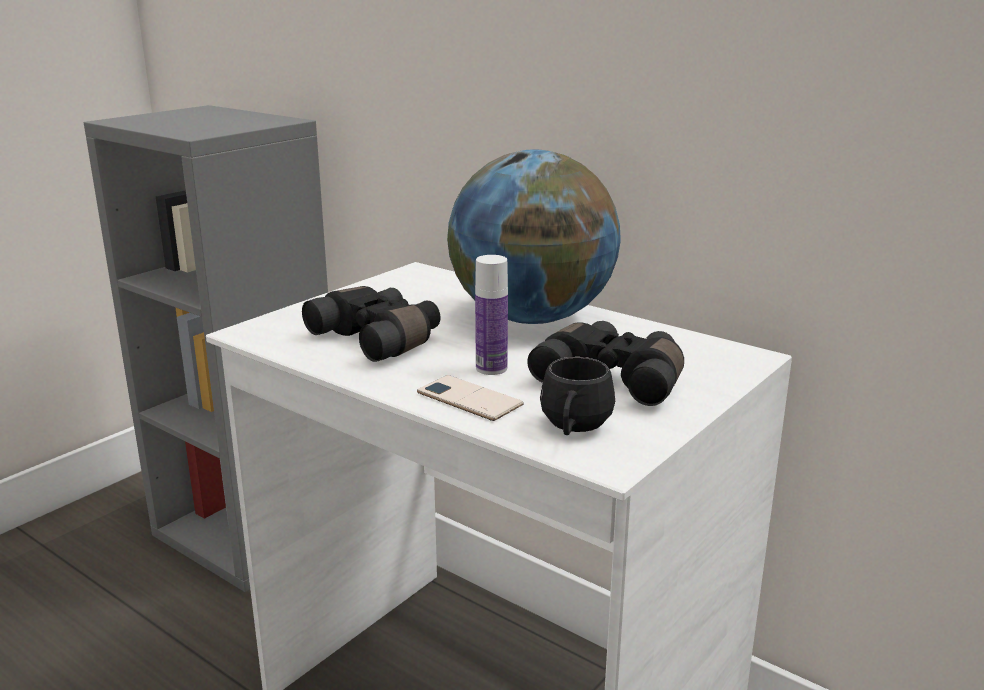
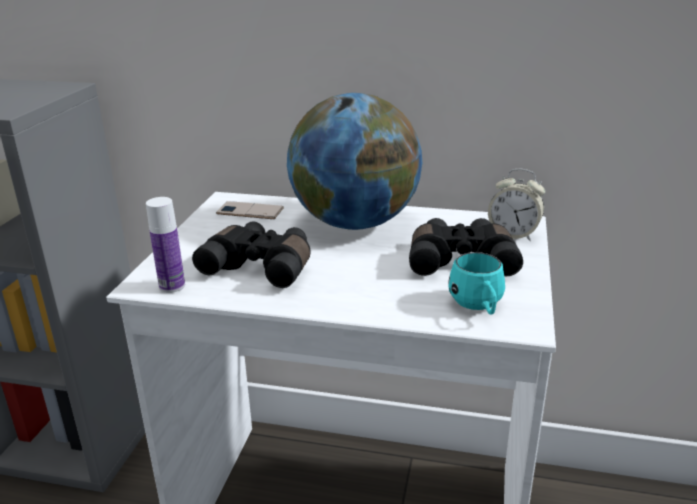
camera: 25 degrees left, 5 degrees up
phone [417,375,524,421] -> phone moved to [216,201,284,219]
bottle [475,255,508,375] -> bottle moved to [146,197,185,293]
black mug [540,357,615,435] -> turquoise mug [448,252,505,315]
none -> alarm clock [488,169,545,241]

